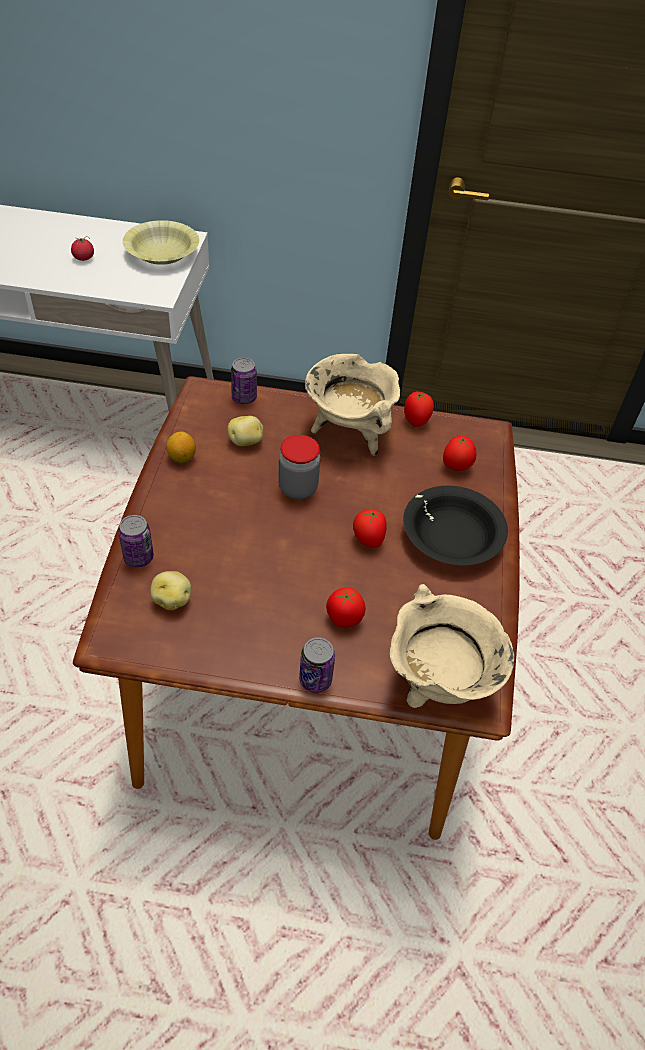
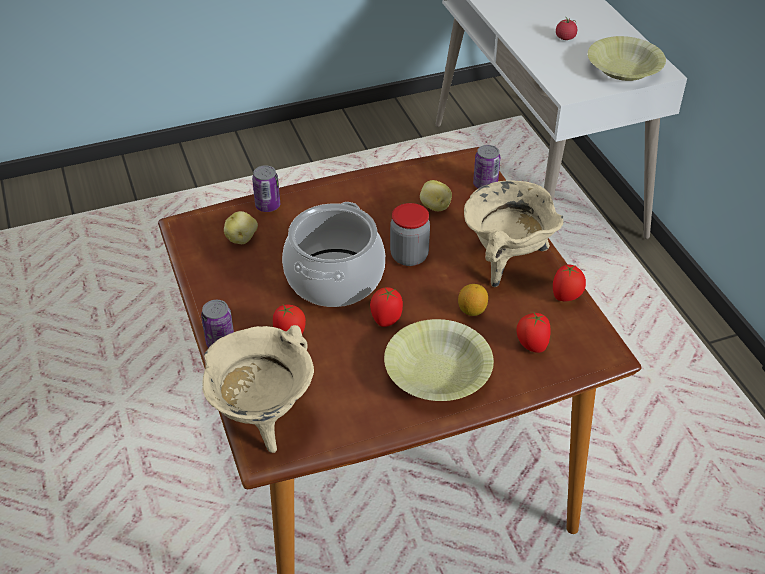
camera: 65 degrees right, 5 degrees down
lemon [166,432,196,463] -> lemon moved to [458,284,488,316]
black bowl [403,486,508,565] -> yellow bowl [384,319,494,401]
none -> cooking pot [282,202,385,307]

